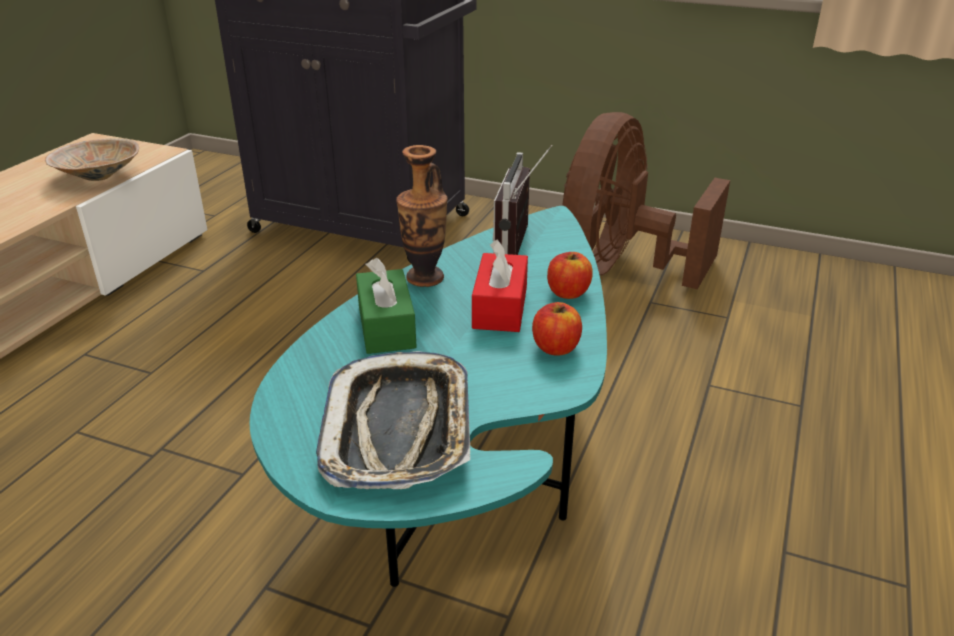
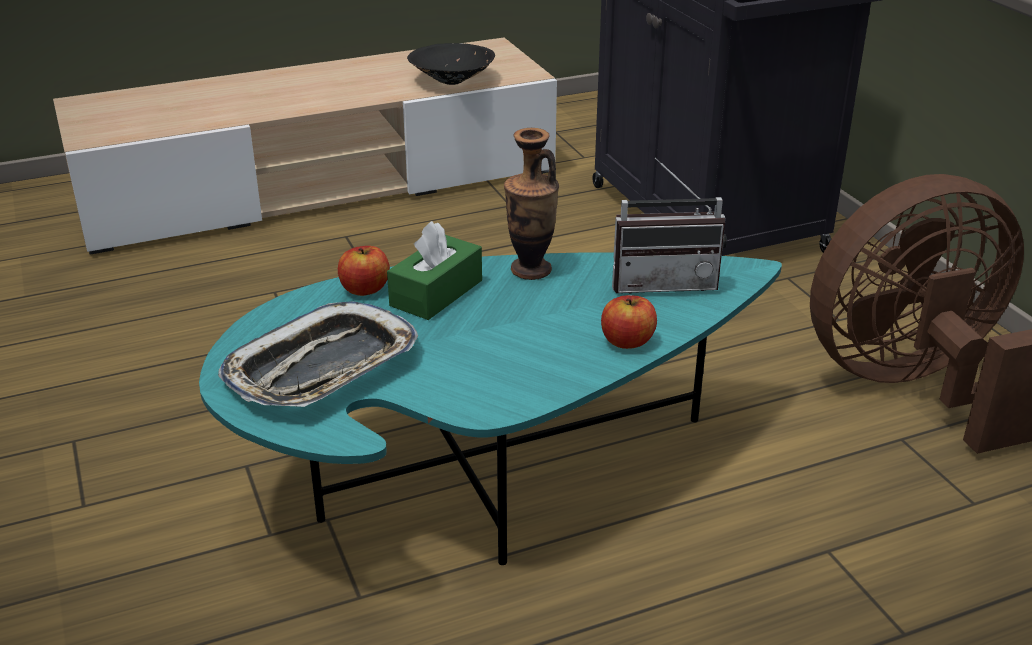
camera: 45 degrees right, 0 degrees up
beige bowl [45,138,139,181] -> black bowl [407,43,495,85]
red tissue box [472,240,528,332] -> none
radio [493,145,553,255] -> radio turned 150 degrees counterclockwise [612,157,727,293]
apple [532,302,582,356] -> apple moved to [338,246,390,296]

